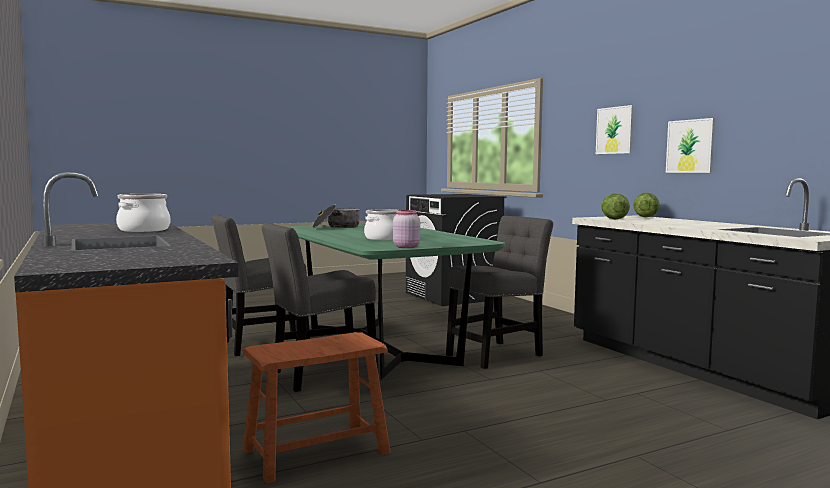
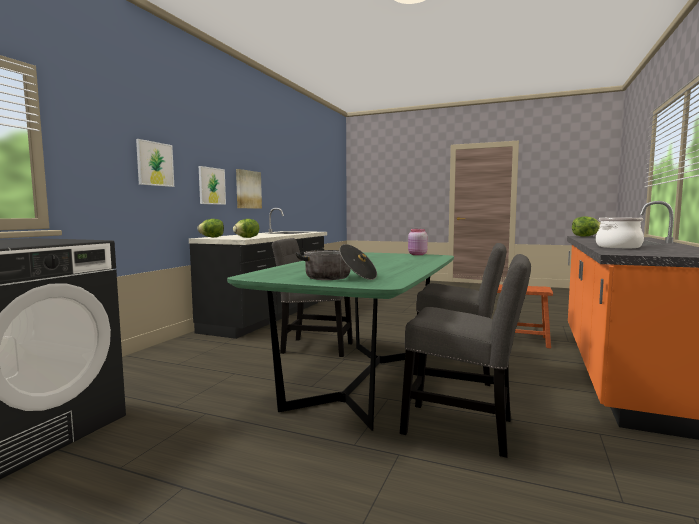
camera: 130 degrees left, 0 degrees up
cooking pot [364,209,398,240] -> none
none -> picture [236,169,262,209]
none -> lettuce [572,216,600,237]

